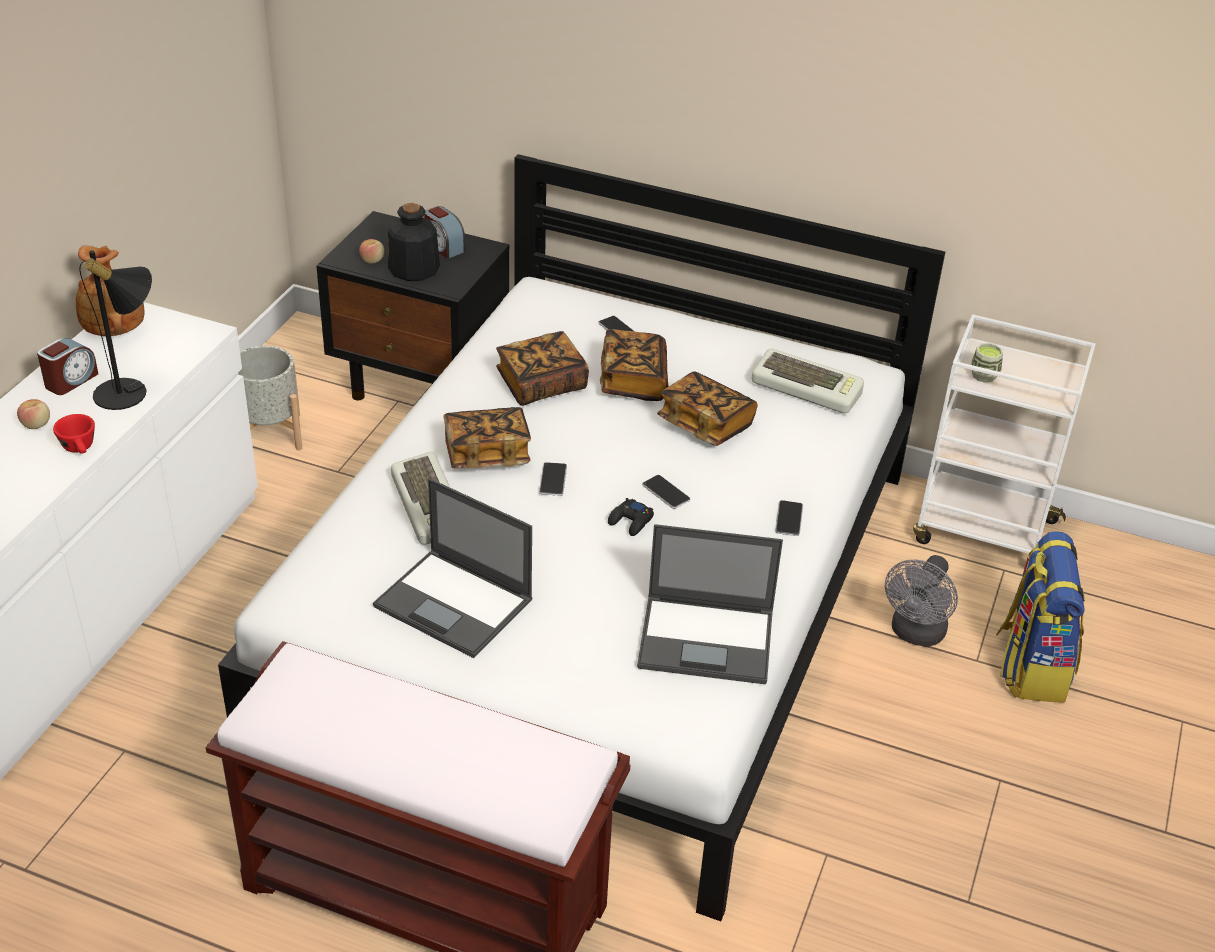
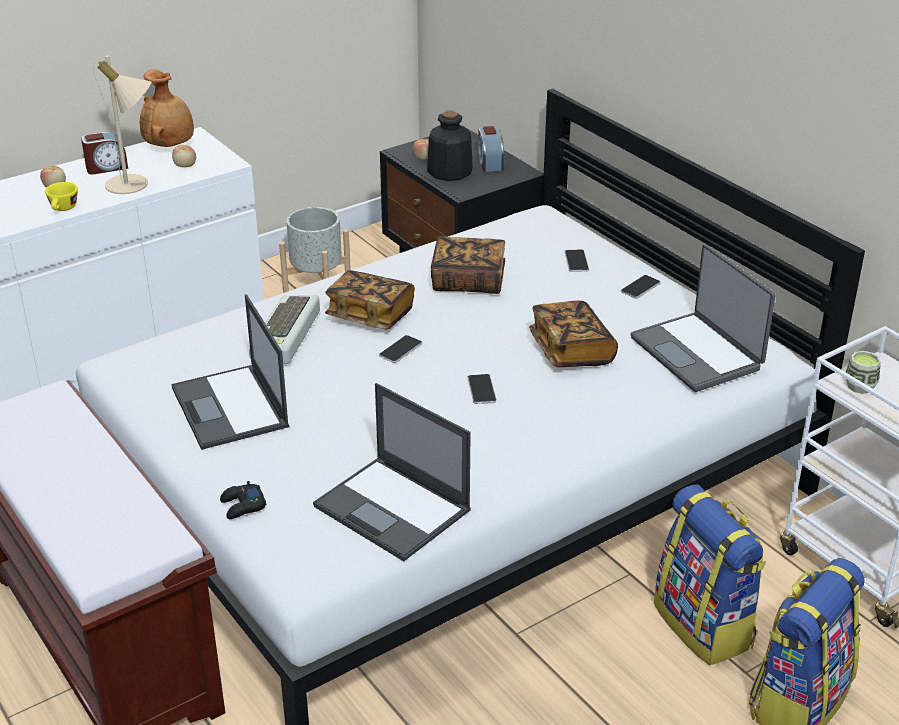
camera: 35 degrees right, 5 degrees down
red cup [53,414,95,454] -> yellow cup [45,182,78,211]
black table lamp [79,250,152,410] -> beige table lamp [93,55,151,194]
book [600,329,668,401] -> none
black game controller [608,498,654,536] -> black game controller moved to [220,481,267,519]
keyboard [752,349,864,414] -> laptop [630,244,776,392]
phone [775,500,803,536] -> phone moved to [621,275,661,298]
grey fan [885,555,958,647] -> backpack [654,485,766,665]
none -> apple [172,145,196,167]

